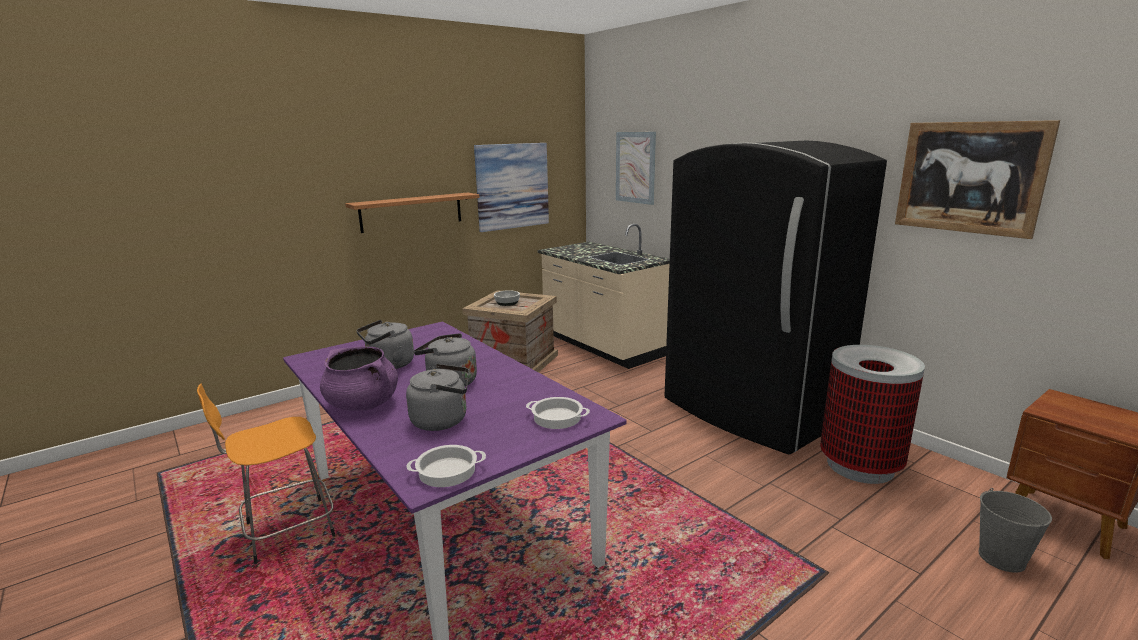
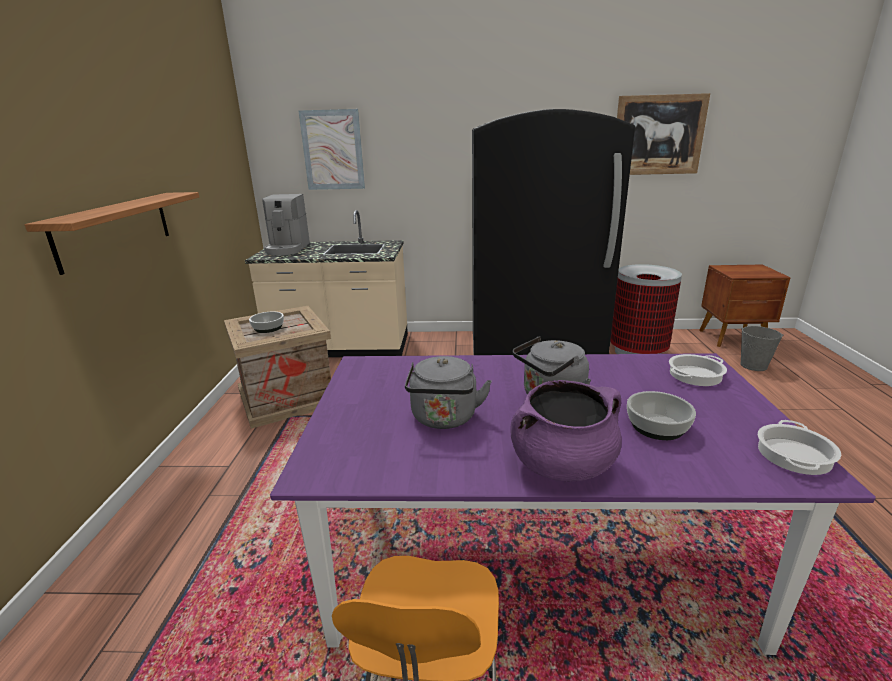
camera: 50 degrees left, 5 degrees up
grey kettle [406,364,469,431] -> bowl [627,391,696,440]
picture [474,143,549,232] -> none
none -> coffee machine [262,194,310,256]

